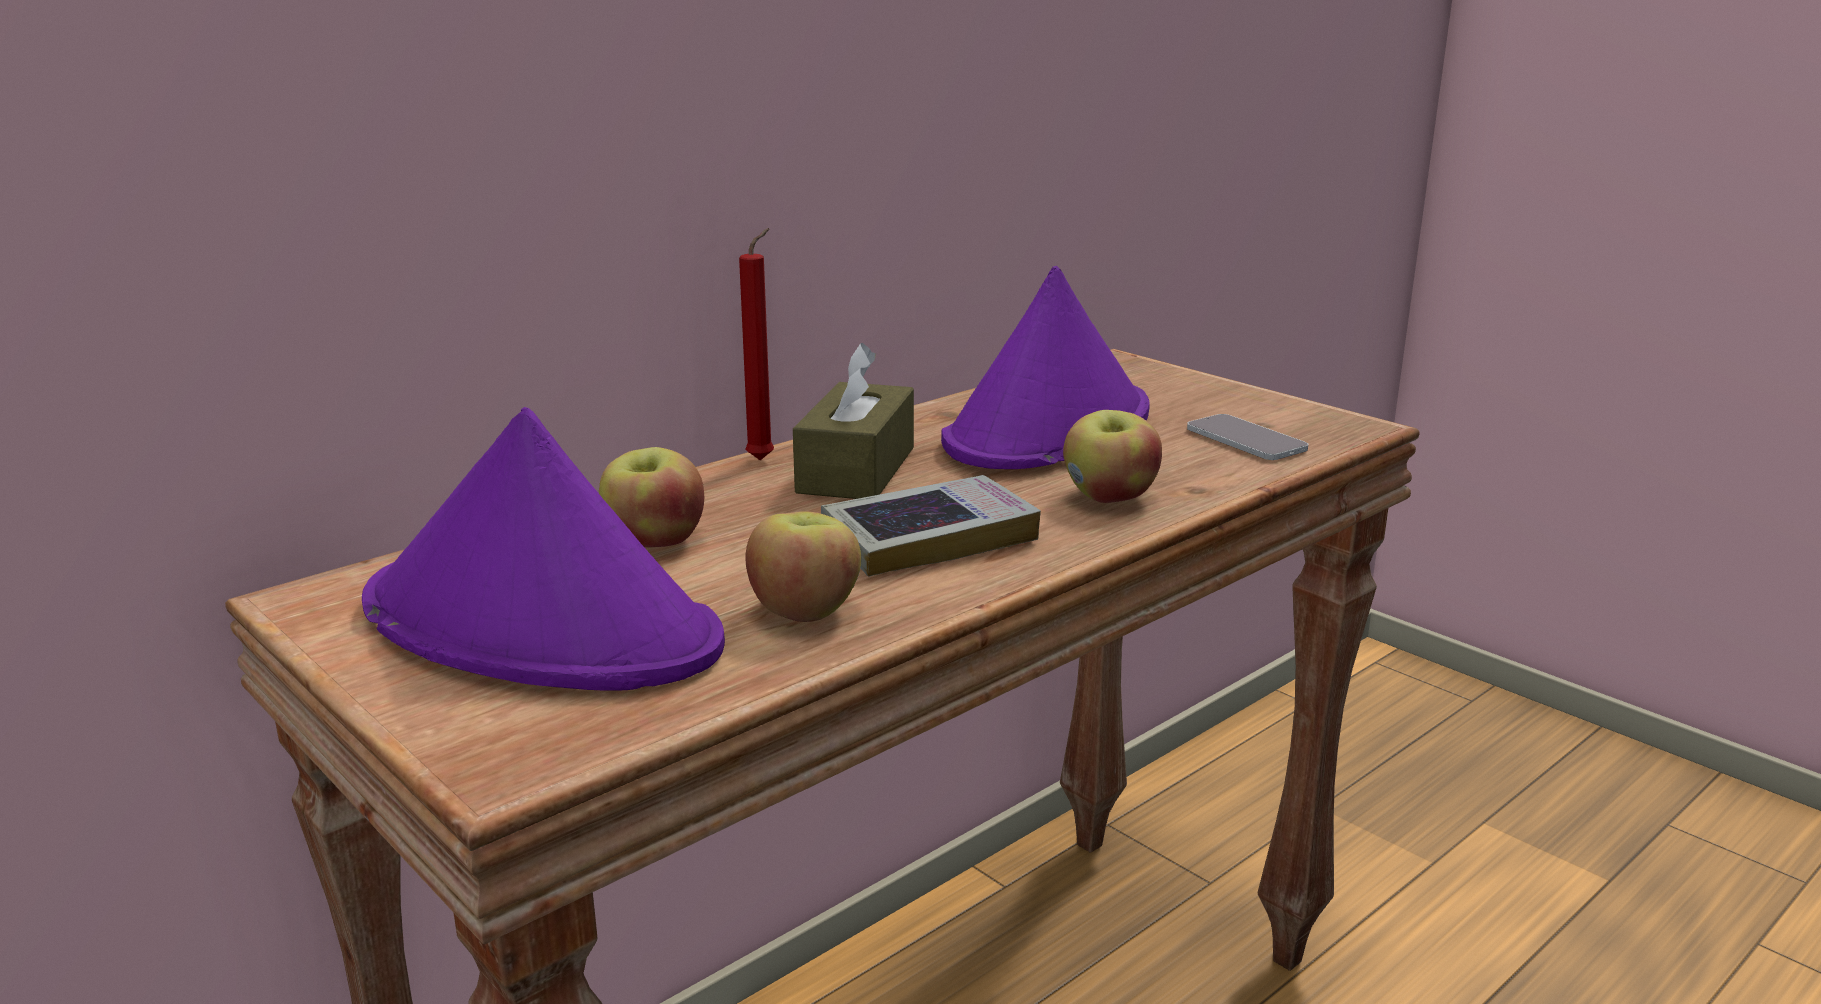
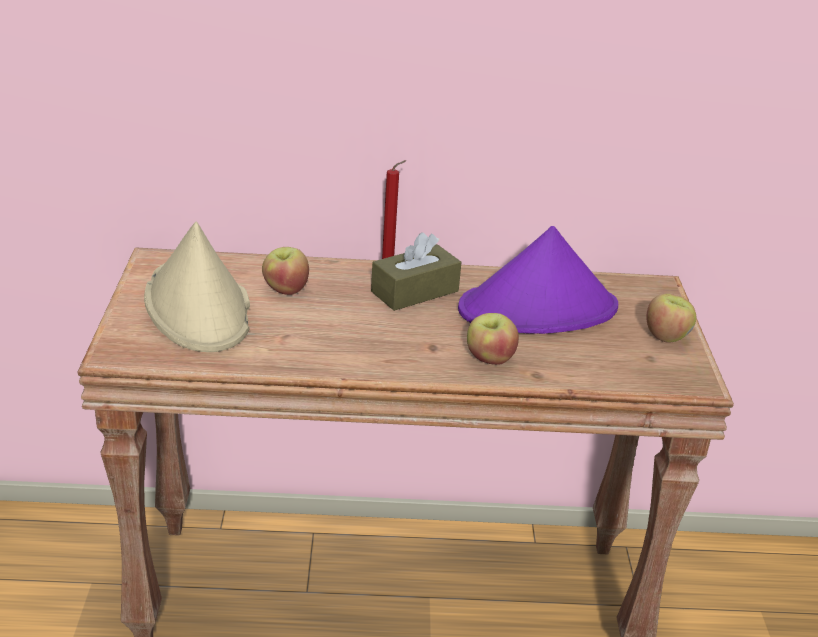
camera: 40 degrees right, 10 degrees up
purple hat [362,407,725,691] -> beige hat [144,221,250,352]
apple [745,511,861,622] -> apple moved to [646,294,696,343]
book [821,475,1041,577] -> none
phone [1187,414,1308,460] -> none

